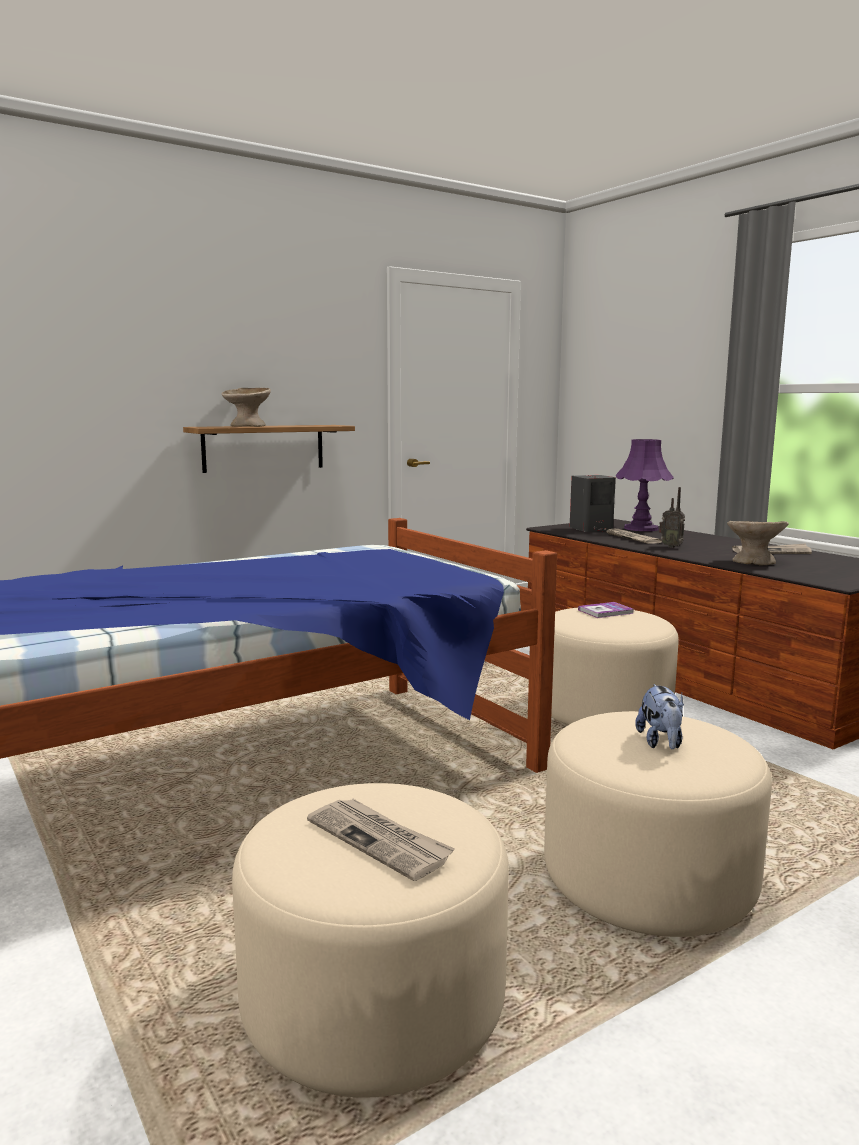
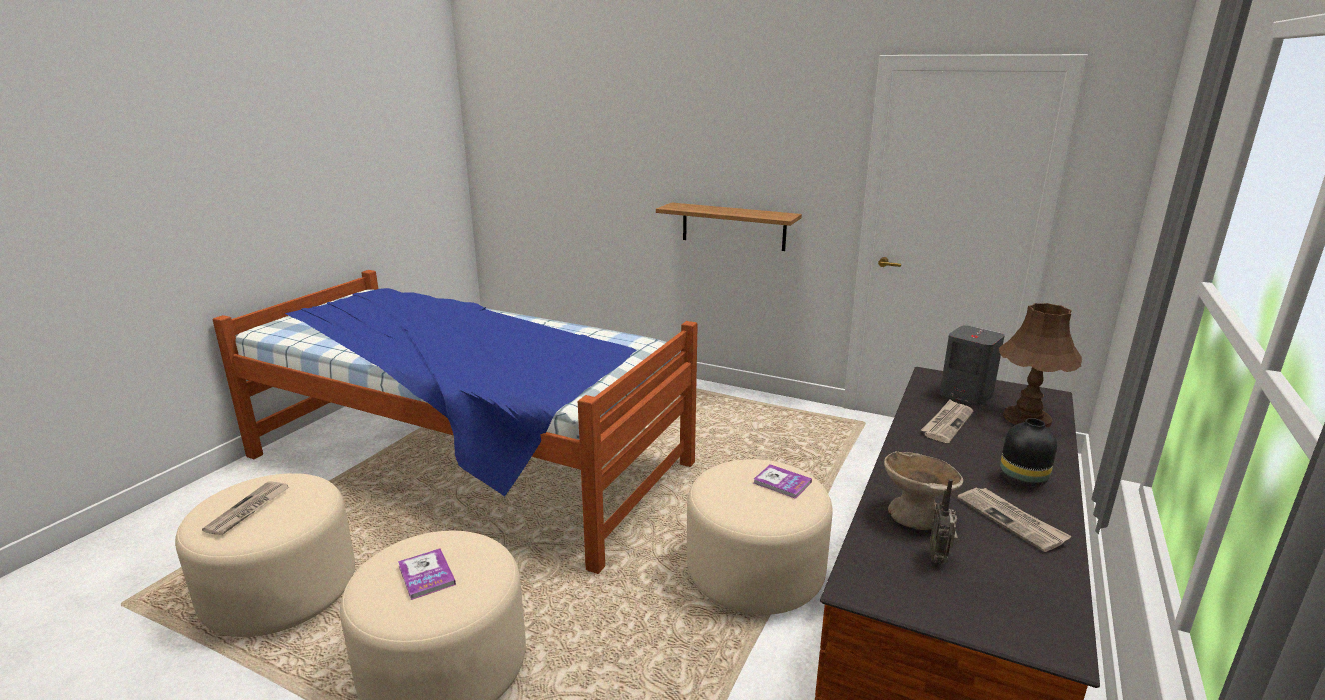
camera: 60 degrees right, 10 degrees up
beige bowl [222,388,271,427] -> none
purple table lamp [616,439,674,531] -> brown table lamp [999,303,1082,428]
plush toy [635,684,684,749] -> book [398,548,456,600]
radio [659,487,685,548] -> radio moved to [930,479,958,564]
none -> black vase [1000,418,1057,488]

